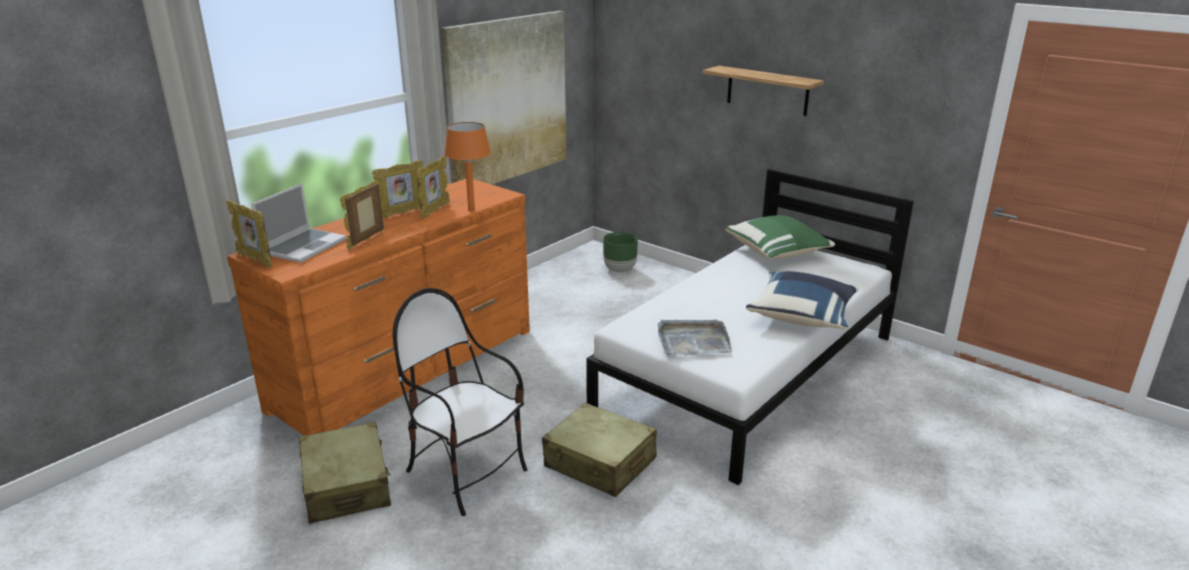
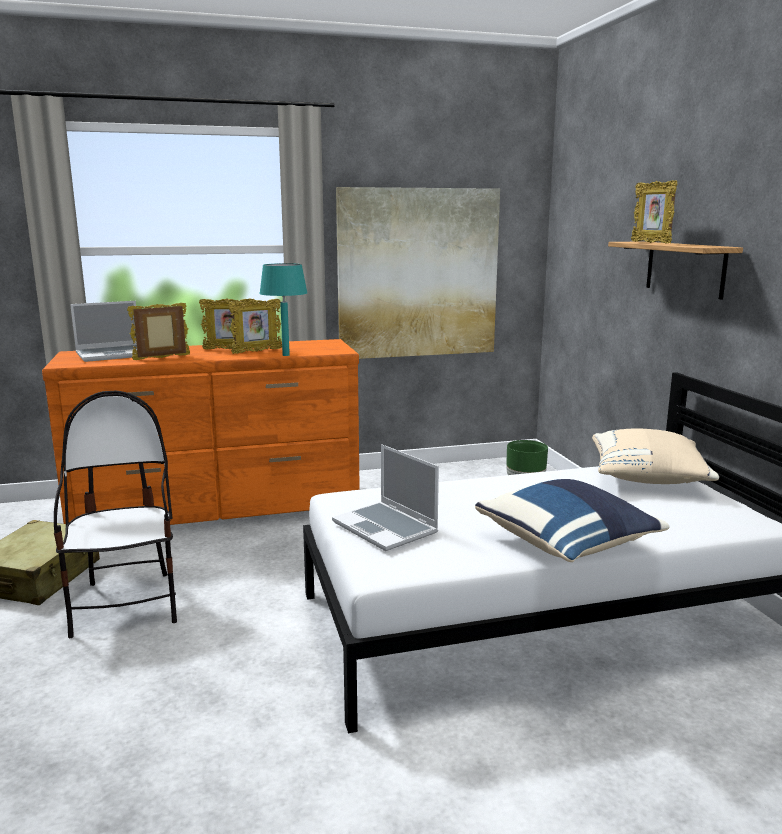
camera: 35 degrees right, 10 degrees down
picture frame [226,200,272,267] -> picture frame moved to [631,180,677,243]
orange table lamp [444,122,491,212] -> turquoise table lamp [259,263,308,356]
beige suitcase [542,403,657,497] -> none
grey tray [658,319,732,355] -> laptop [332,444,439,551]
green pillow [725,215,835,259] -> beige pillow [592,428,719,484]

